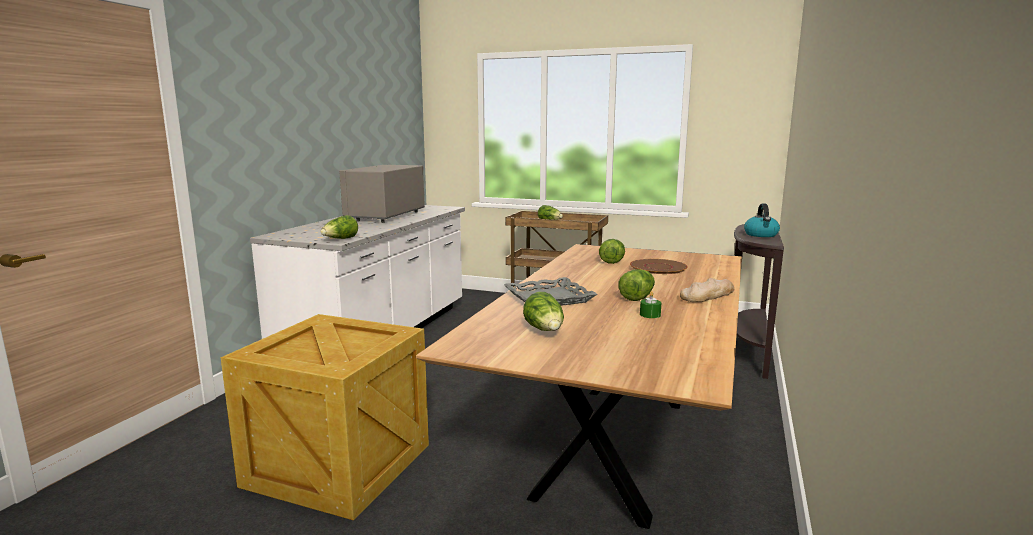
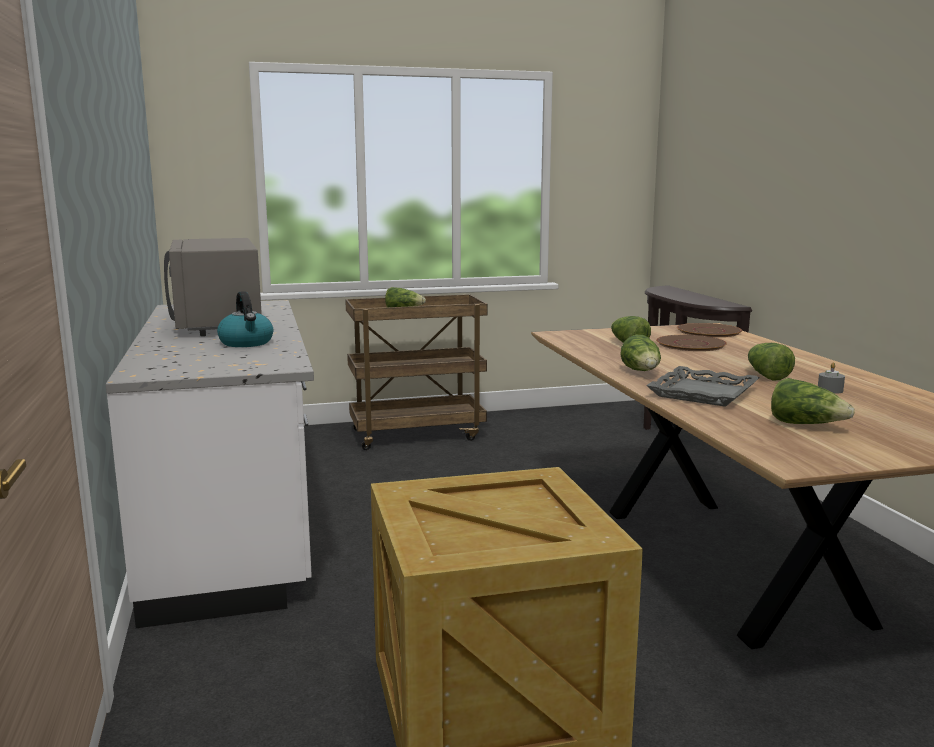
camera: 35 degrees left, 0 degrees up
lettuce [320,215,358,239] -> lettuce moved to [620,335,661,371]
green candle [640,291,661,318] -> grey candle [818,362,845,394]
bread [680,278,734,302] -> none
kettle [744,203,780,237] -> kettle moved to [217,291,273,347]
none -> brown plate [677,323,742,337]

